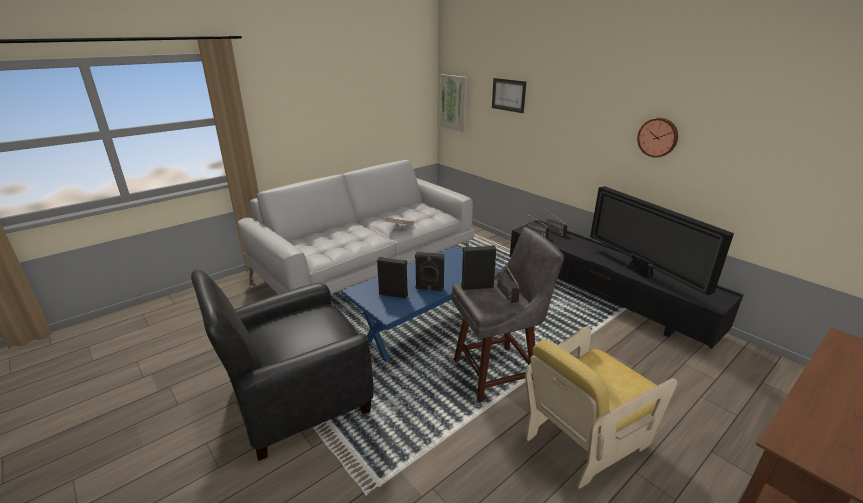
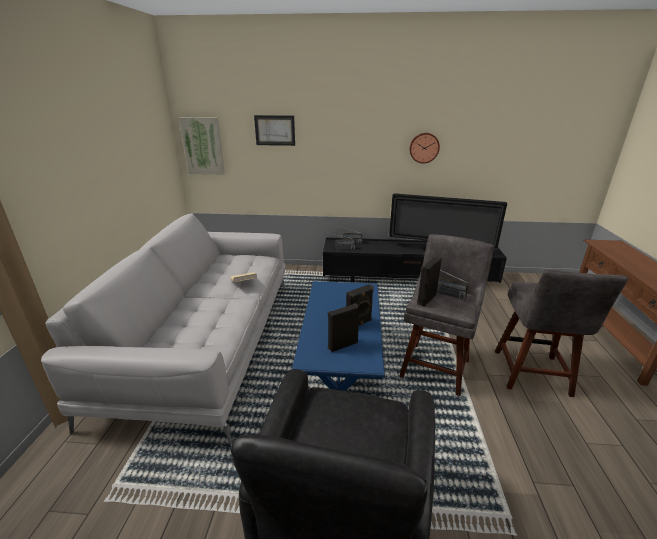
camera: 45 degrees left, 0 degrees up
yellow armchair [525,326,677,489] -> grey stool [495,270,628,397]

